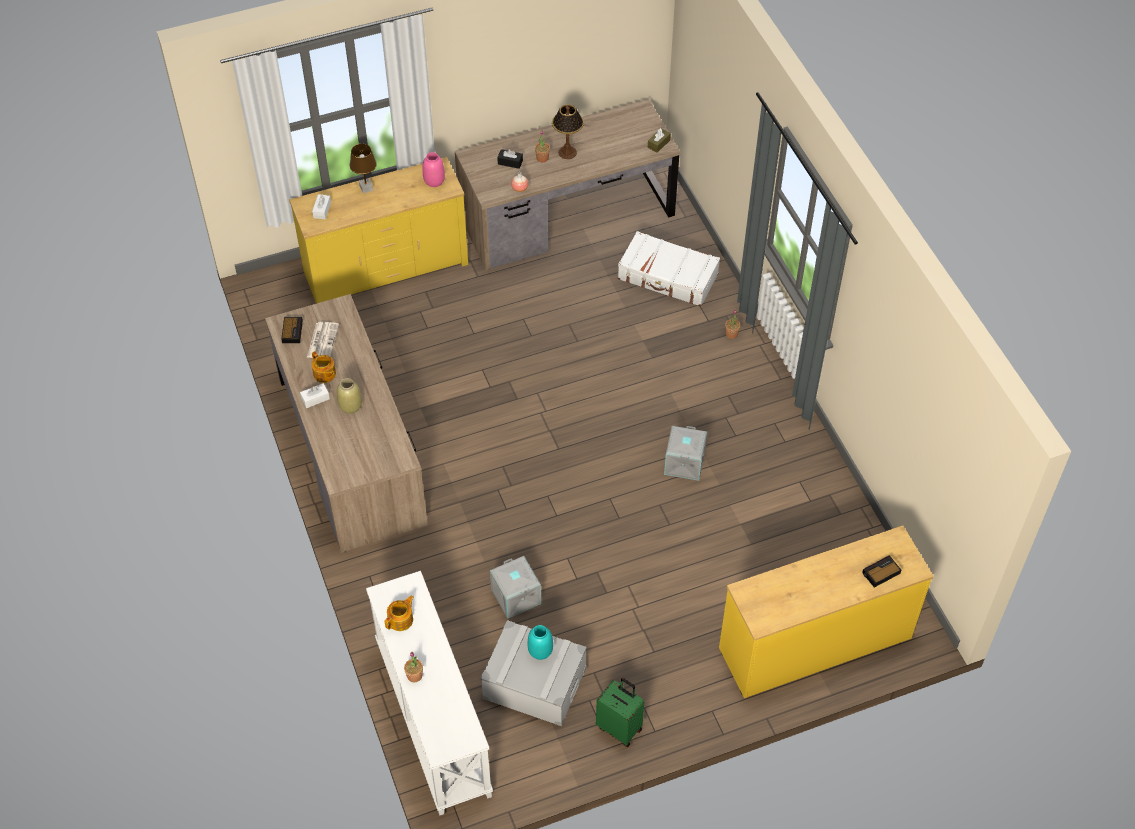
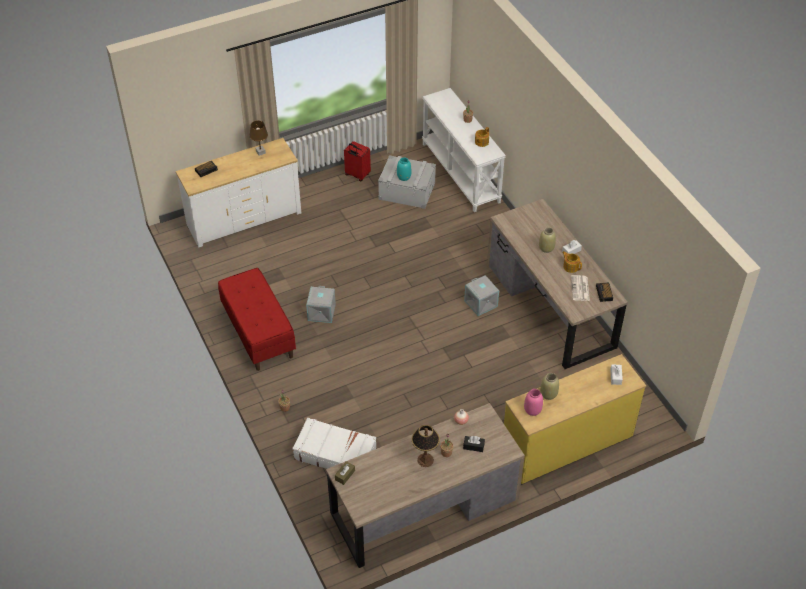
camera: 175 degrees right, 5 degrees down
brown table lamp [350,144,377,193] -> brown table lamp moved to [249,120,268,156]
grey storage box [490,556,541,619] -> grey storage box moved to [464,275,499,316]
green suitcase [596,678,644,747] -> red suitcase [344,141,371,181]
yellow dresser [719,525,934,698] -> white dresser [176,138,301,248]
none -> red bench [218,268,296,371]
none -> beige vase [540,373,559,400]

